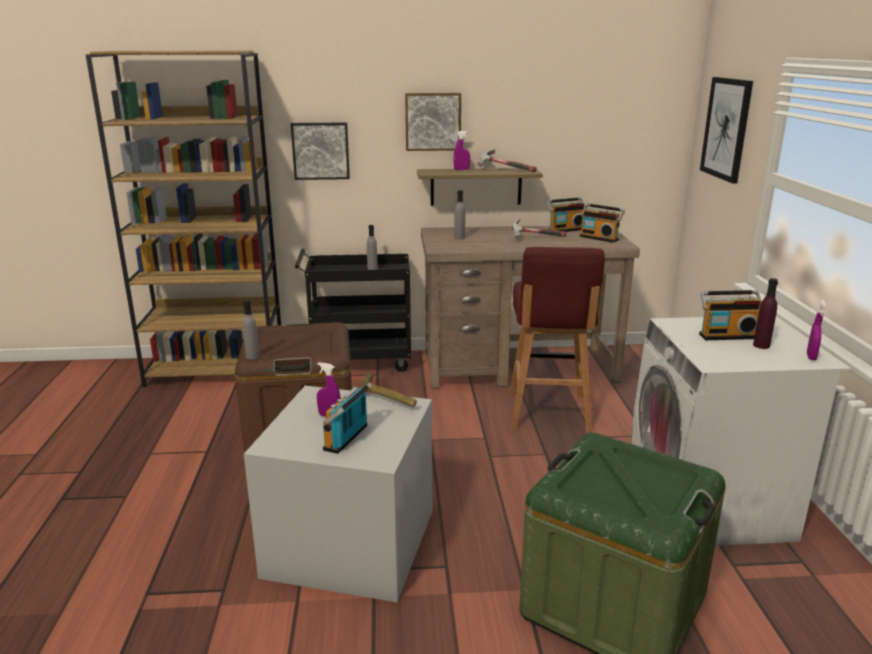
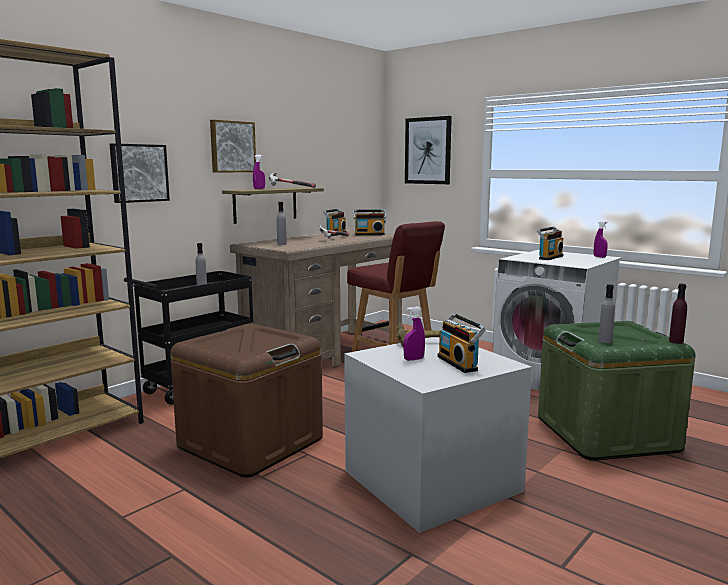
camera: 45 degrees left, 10 degrees down
grey bottle [242,300,259,359] -> grey bottle moved to [598,284,615,343]
purple bottle [753,278,778,349] -> purple bottle moved to [669,284,687,344]

